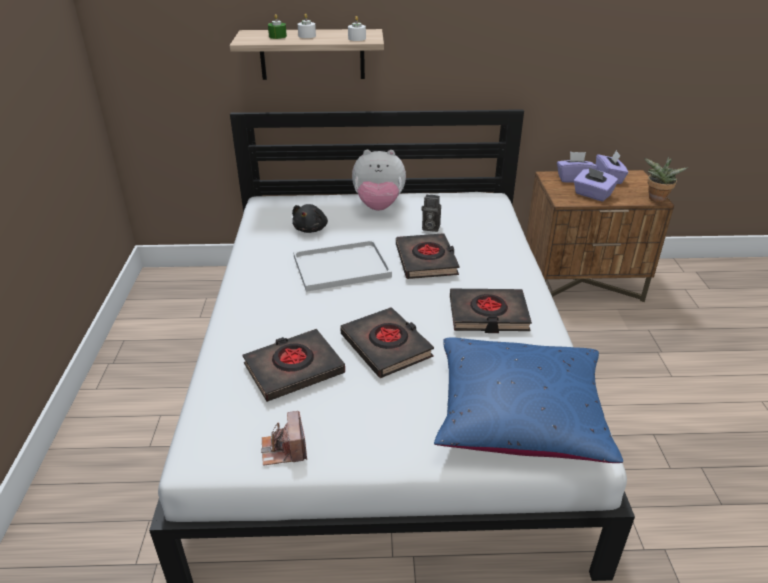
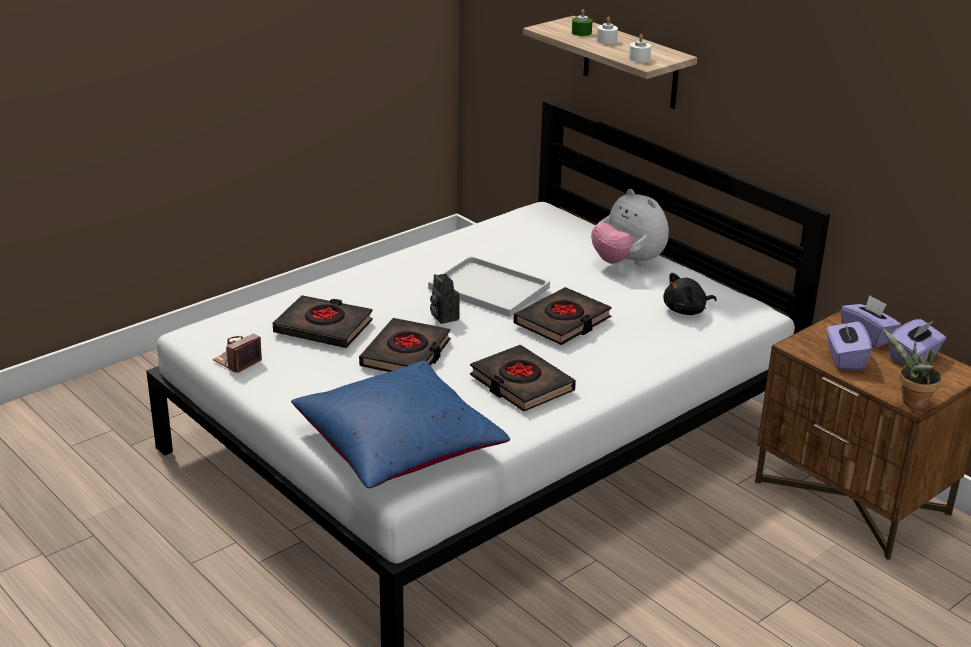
camera: 50 degrees right, 5 degrees down
black plush toy [292,204,328,233] -> black plush toy moved to [663,273,717,315]
camera [422,195,441,232] -> camera moved to [430,274,460,324]

